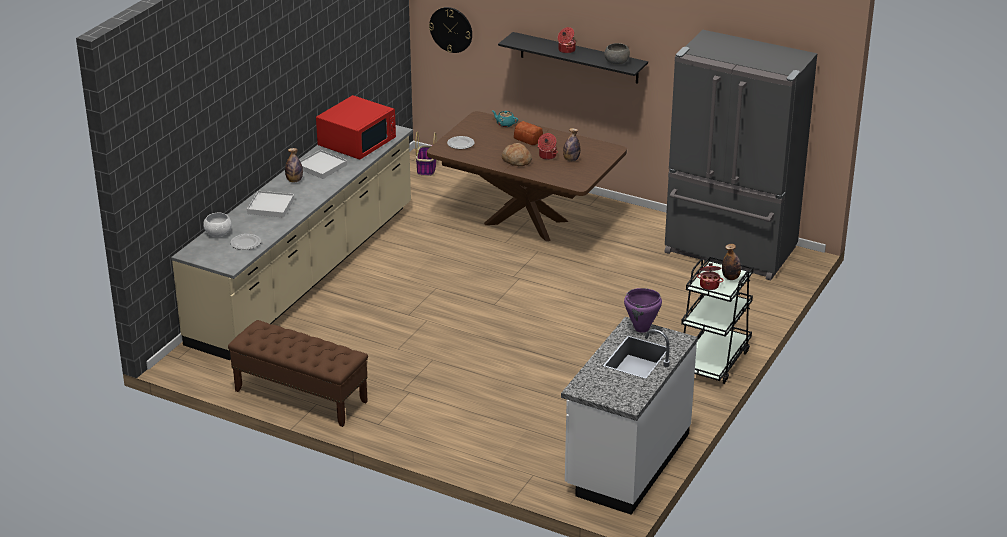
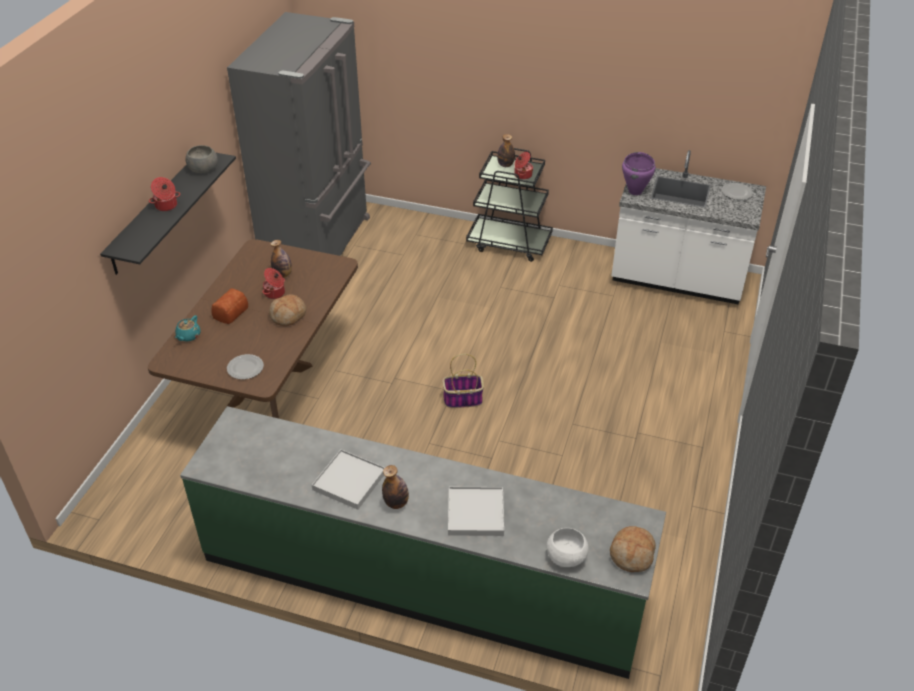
camera: 100 degrees left, 10 degrees up
beige counter [171,125,413,360] -> green counter [180,406,666,679]
brown bench [228,320,368,427] -> none
plate [230,234,261,250] -> plate moved to [722,183,753,200]
red microwave [316,95,396,160] -> none
basket [415,131,437,176] -> basket moved to [442,354,484,408]
wall clock [429,7,472,53] -> none
none -> bread [610,526,656,572]

